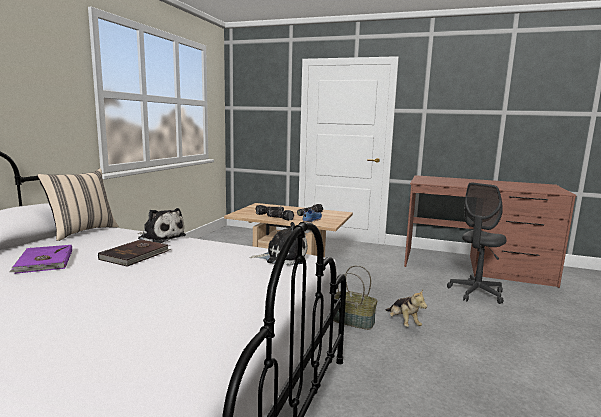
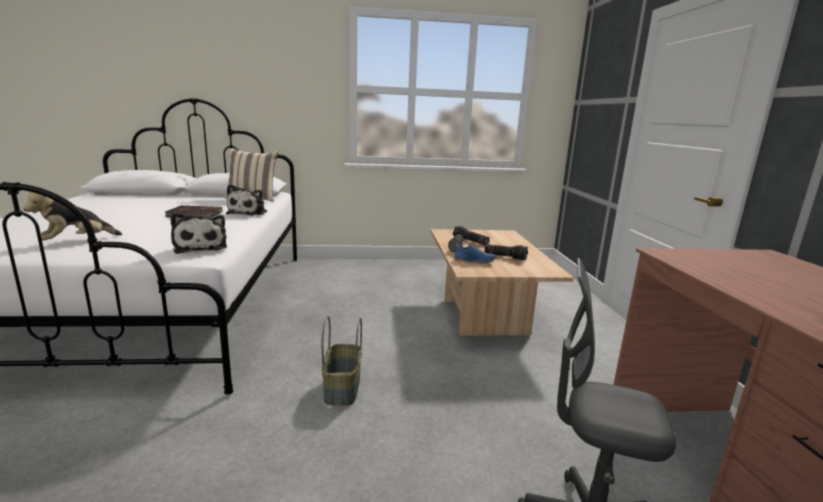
camera: 65 degrees right, 5 degrees up
purple book [9,245,72,274] -> none
plush toy [385,290,427,327] -> plush toy moved to [23,191,122,241]

